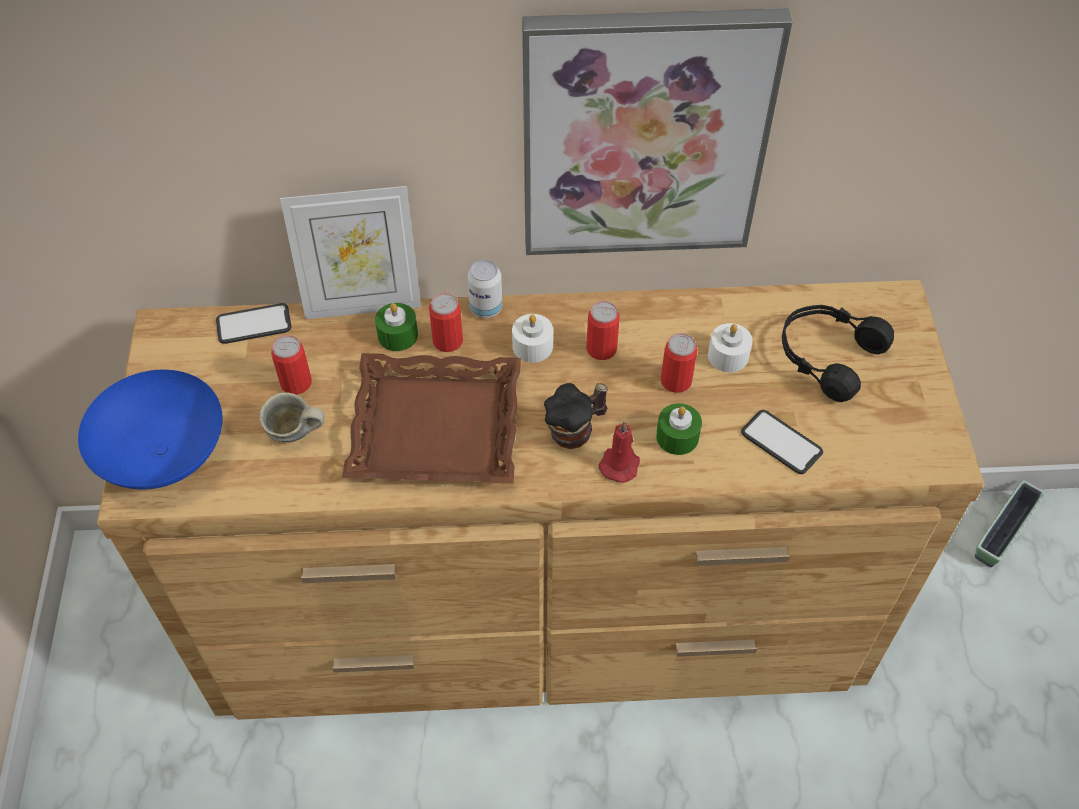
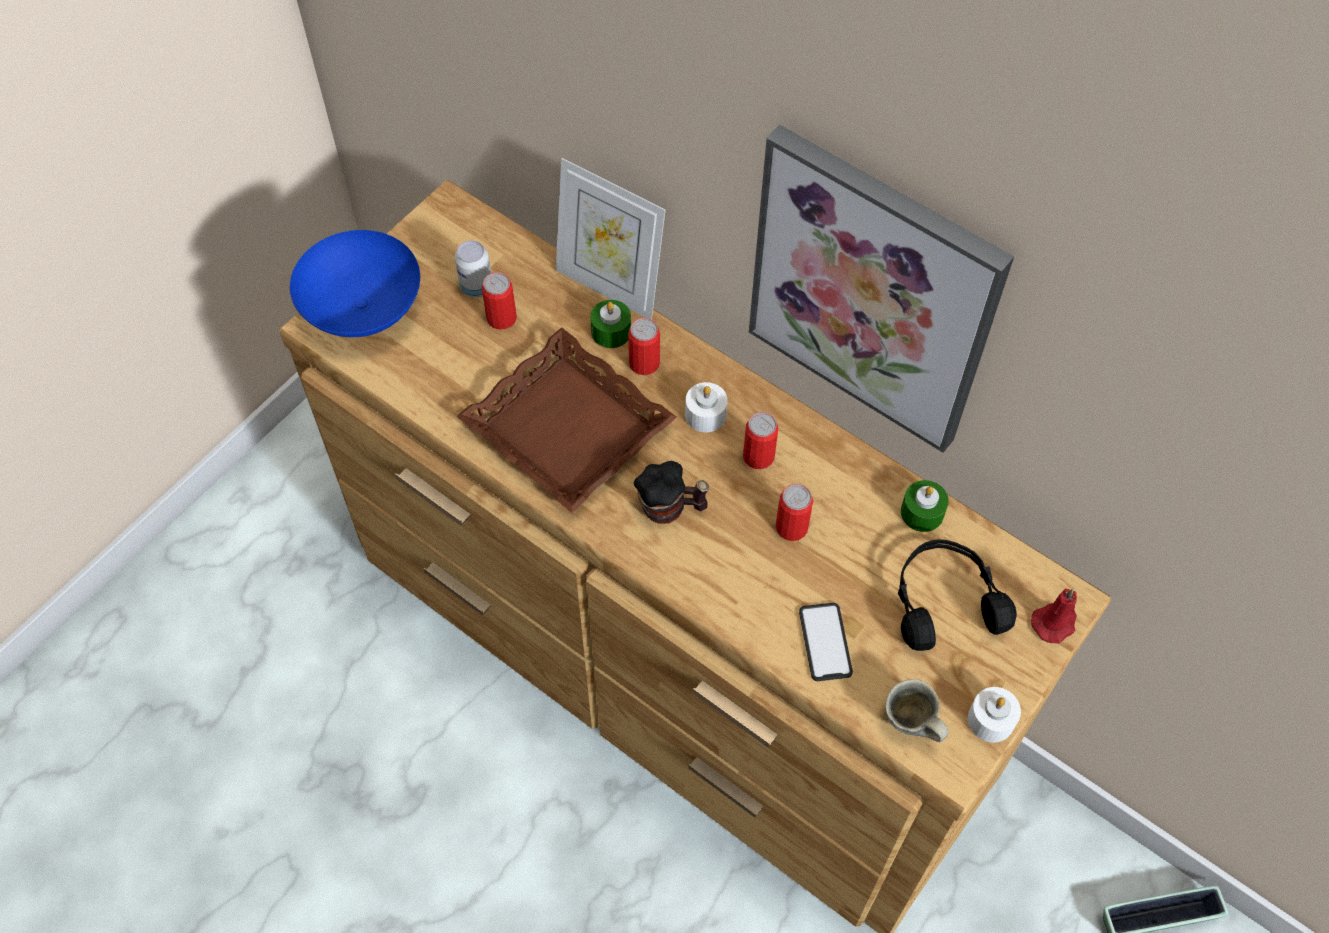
camera: 40 degrees right, 5 degrees up
phone [216,303,291,344] -> none
grey mug [260,392,324,442] -> grey mug moved to [886,679,949,742]
can [467,260,502,318] -> can moved to [455,240,491,297]
red candle [598,421,640,483] -> red candle moved to [1031,589,1077,643]
green candle [656,403,702,455] -> green candle moved to [901,480,949,532]
white candle [708,323,752,372] -> white candle moved to [968,687,1021,743]

